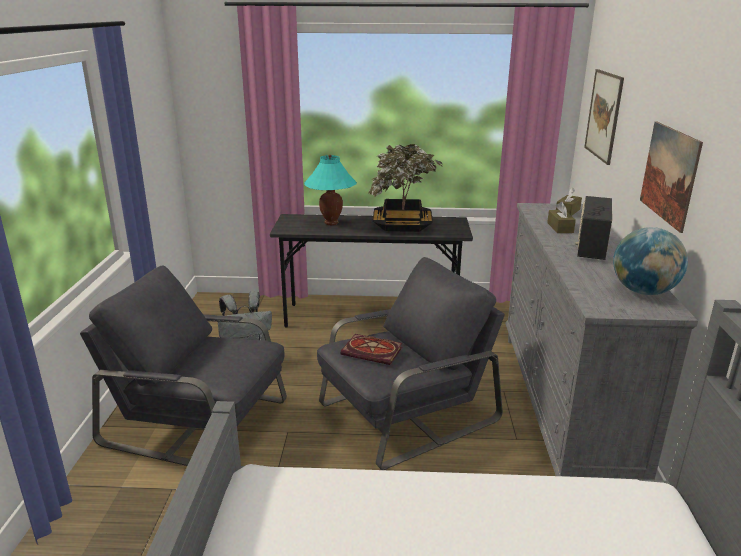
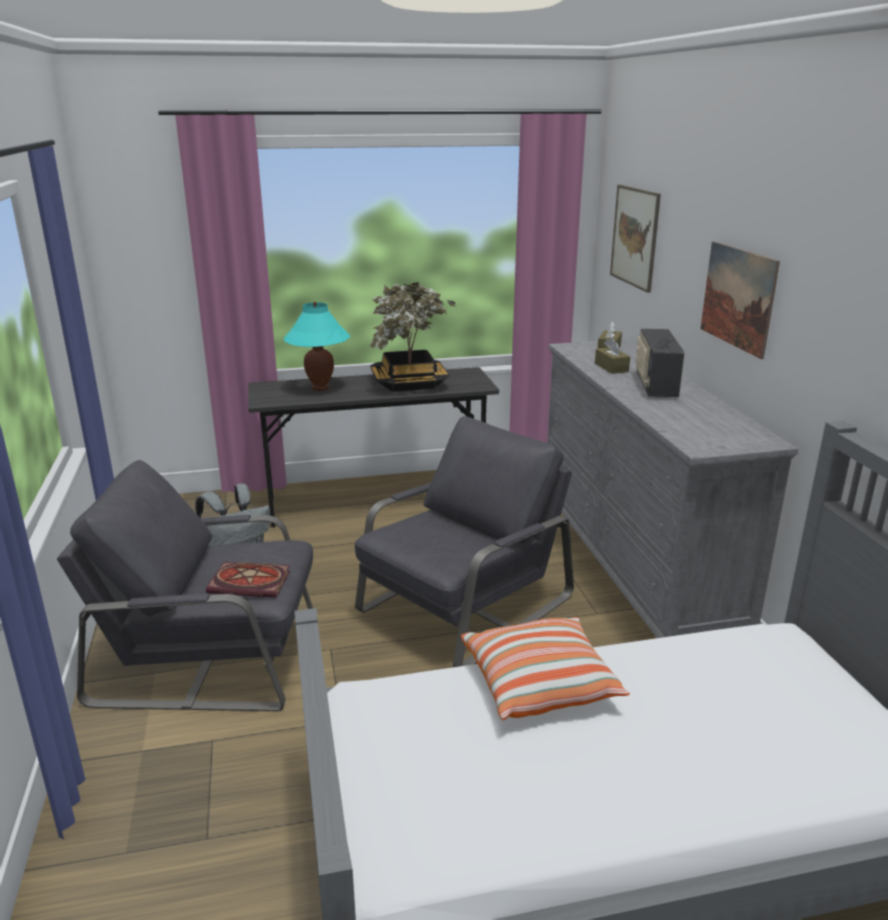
camera: 15 degrees left, 0 degrees up
book [341,334,402,365] -> book moved to [206,562,290,598]
globe [613,227,688,295] -> none
none -> pillow [461,617,630,720]

